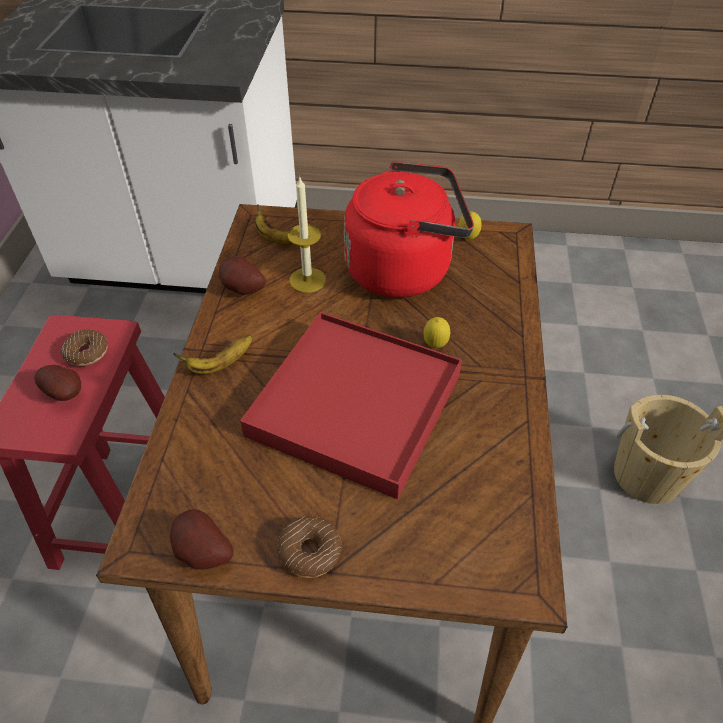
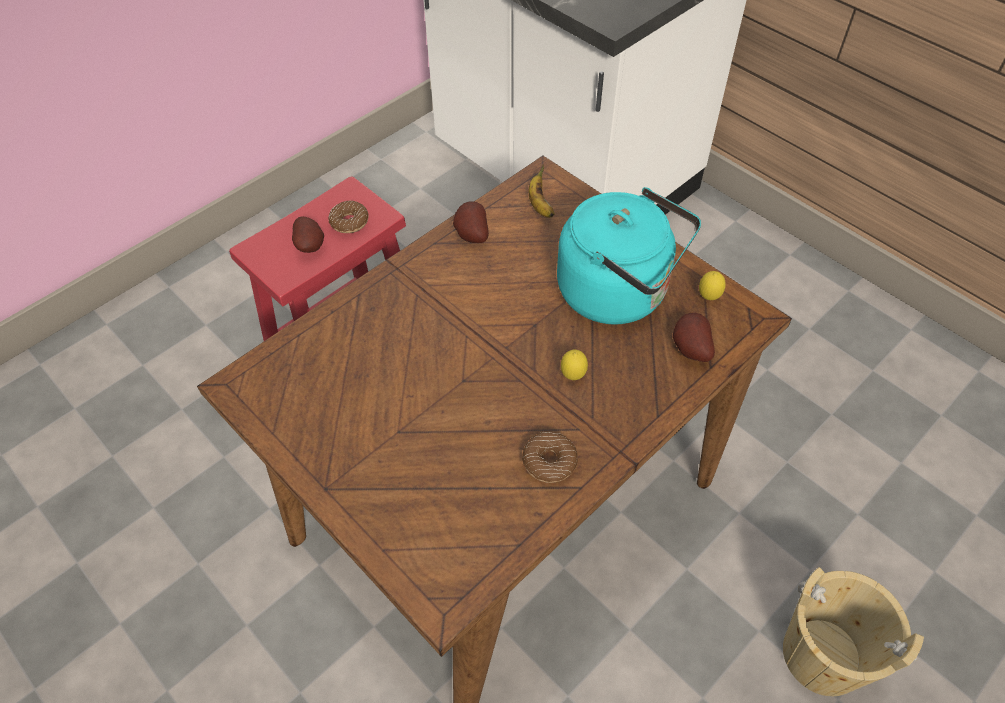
camera: 40 degrees right, 5 degrees up
potato [170,509,234,570] -> potato moved to [673,313,715,362]
banana [173,335,253,374] -> none
red tray [240,312,462,499] -> none
donut [277,516,342,578] -> donut moved to [522,431,578,483]
candle [288,178,326,293] -> none
red kettle [344,161,474,298] -> turquoise kettle [557,187,701,325]

